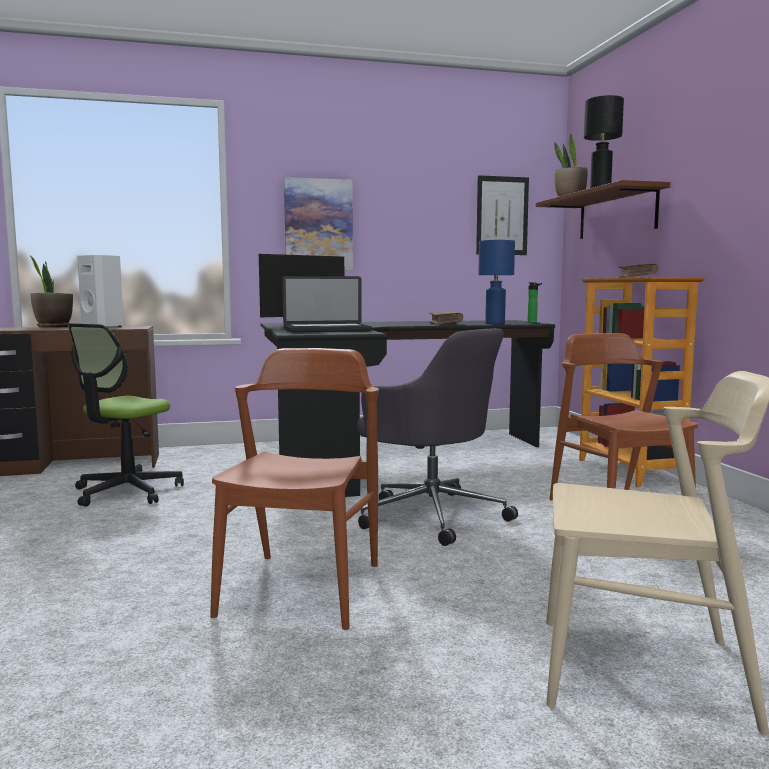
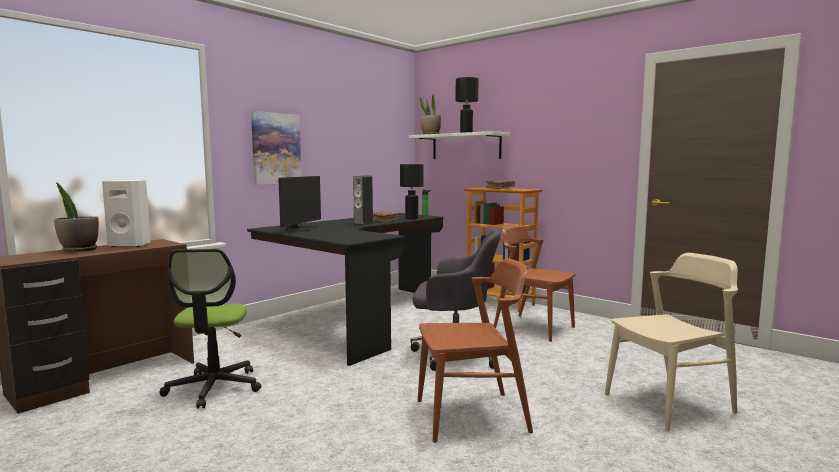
camera: 35 degrees left, 0 degrees up
brown chair [210,348,379,630] -> brown chair turned 105 degrees clockwise [418,258,533,443]
laptop [282,276,372,332] -> none
picture [476,175,529,255] -> none
blue table lamp [478,240,515,324] -> black table lamp [400,164,424,219]
brown shelf [536,180,670,239] -> white shelf [409,131,510,159]
none -> speaker [353,176,374,226]

